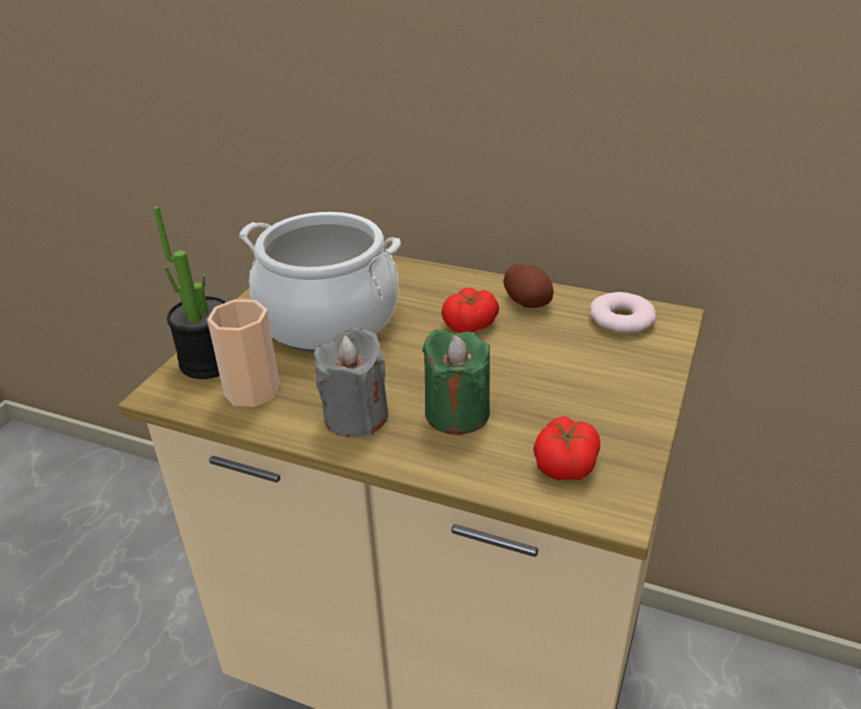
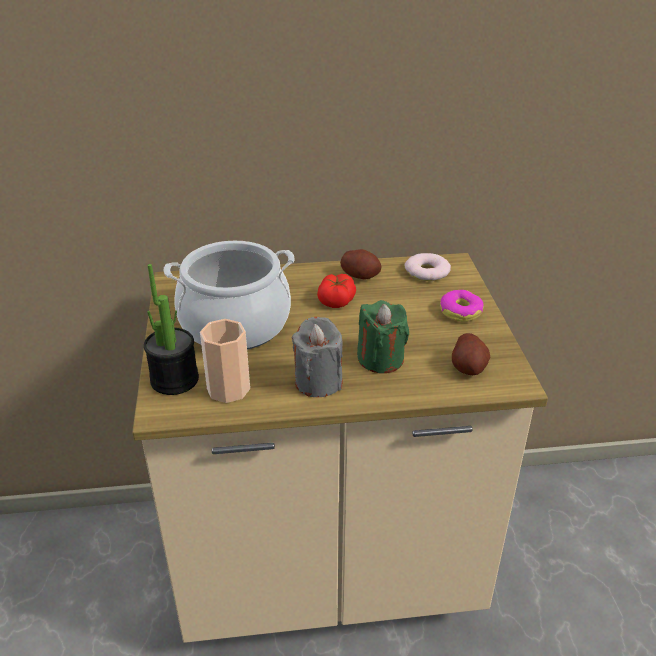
camera: 30 degrees left, 0 degrees up
tomato [533,416,600,480] -> potato [452,333,490,375]
none -> donut [440,290,484,322]

